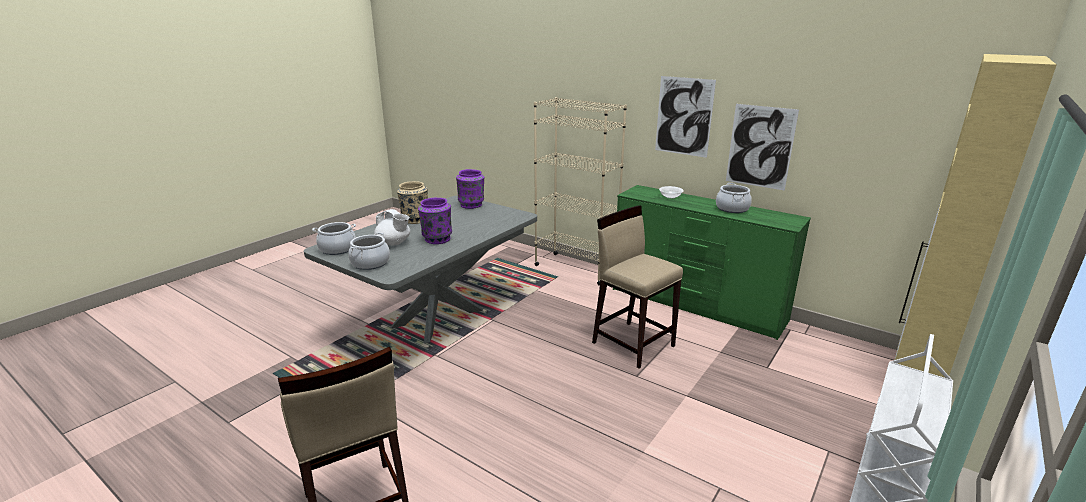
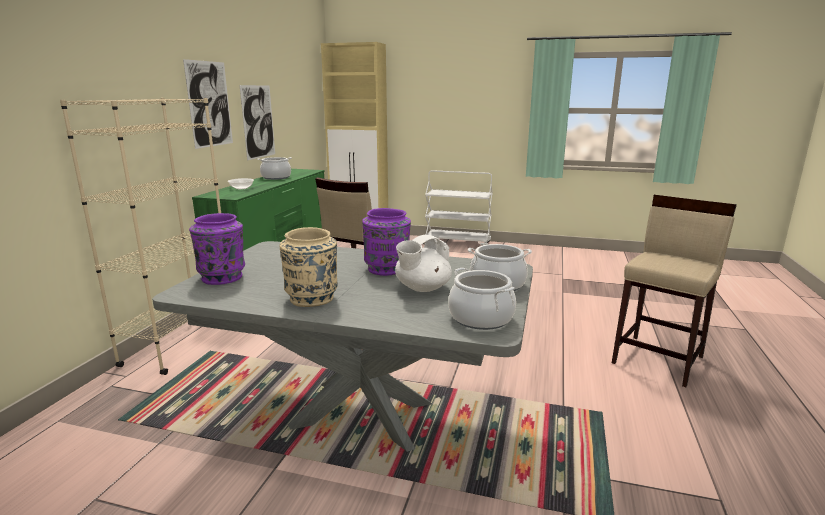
camera: 110 degrees left, 5 degrees down
white teapot [374,209,410,246] -> white teapot turned 150 degrees counterclockwise [395,234,452,292]

